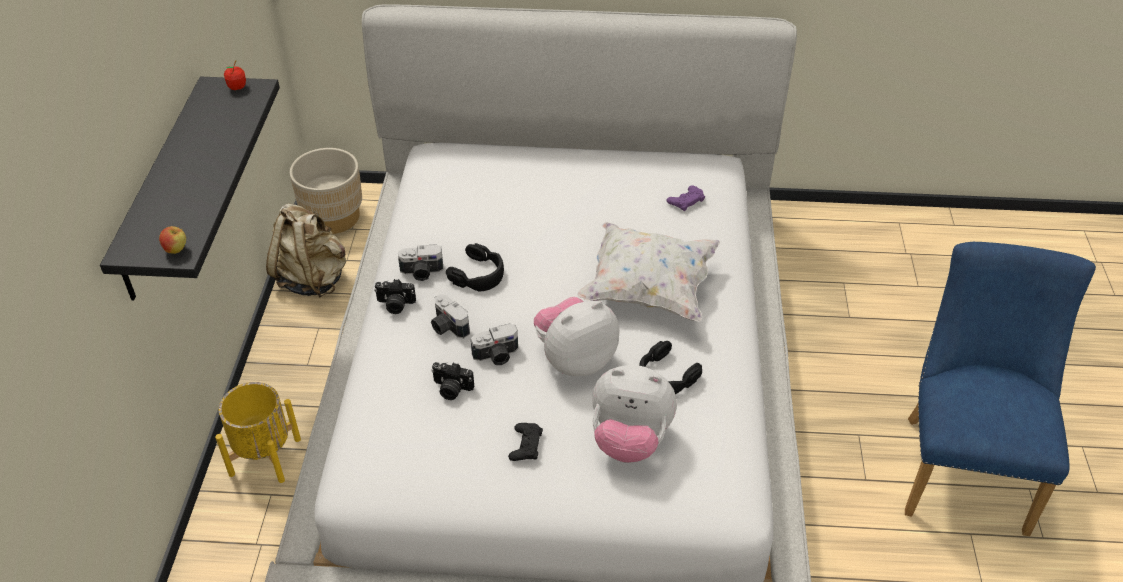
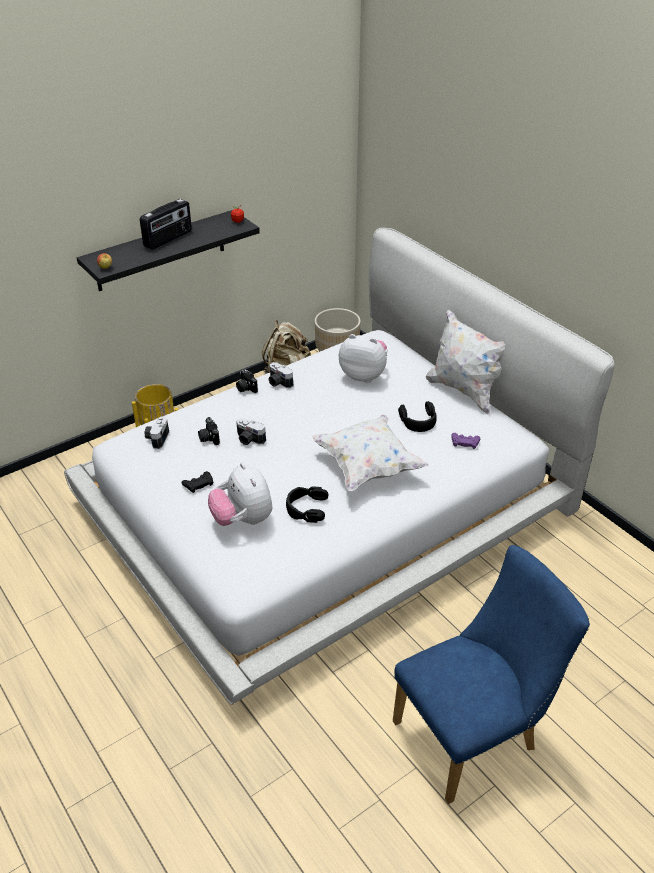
camera: 50 degrees right, 5 degrees down
camera [431,294,470,338] -> camera moved to [145,416,169,449]
black headphones [446,243,504,291] -> black headphones moved to [398,401,437,432]
plush toy [534,297,619,376] -> plush toy moved to [339,334,388,383]
none -> radio [140,199,192,250]
none -> white pillow [426,310,505,414]

